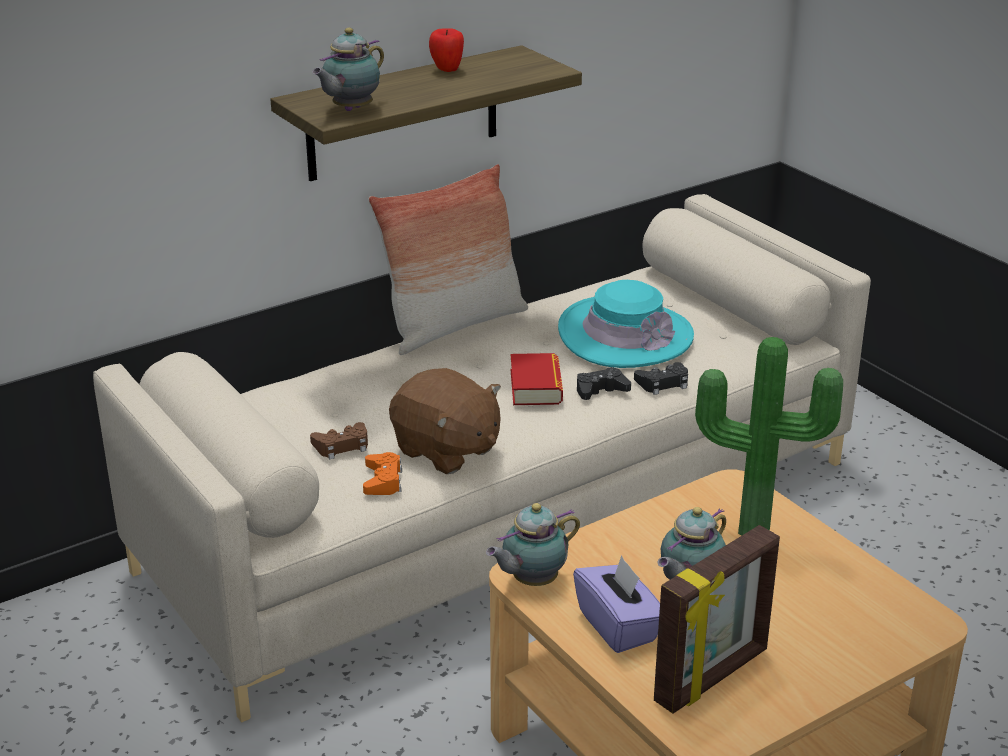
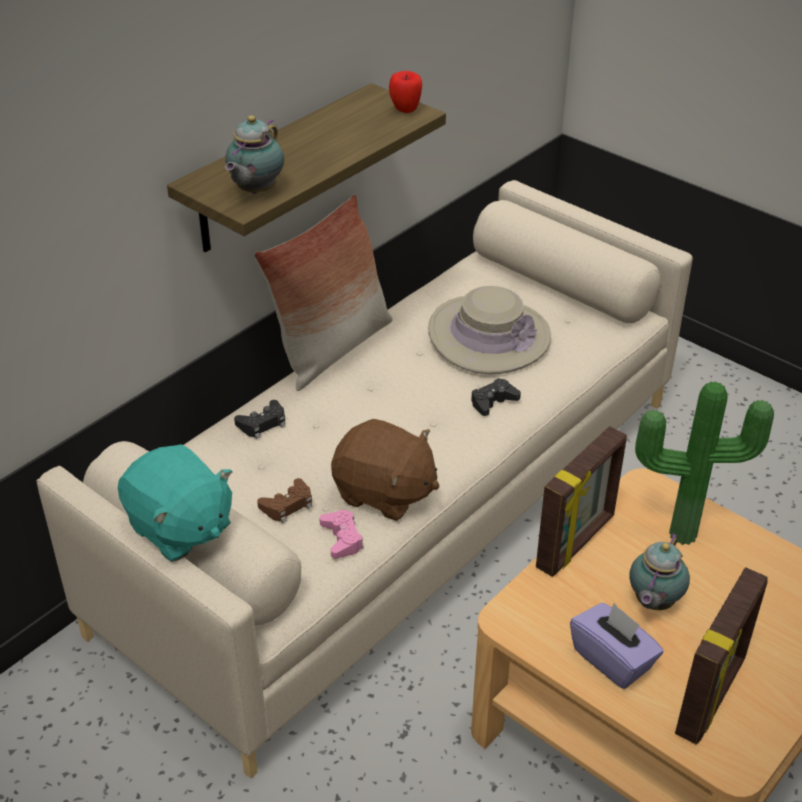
camera: 15 degrees left, 10 degrees up
orange game controller [363,452,402,495] -> pink game controller [319,510,364,559]
apple [429,28,464,72] -> apple moved to [389,71,422,113]
teapot [486,503,580,586] -> none
book [511,353,563,405] -> none
turquoise hat [558,280,694,368] -> beige hat [428,286,551,374]
black game controller [634,362,688,395] -> black game controller moved to [234,400,285,439]
none -> turquoise plush toy [118,444,233,562]
none -> picture frame [536,426,627,577]

